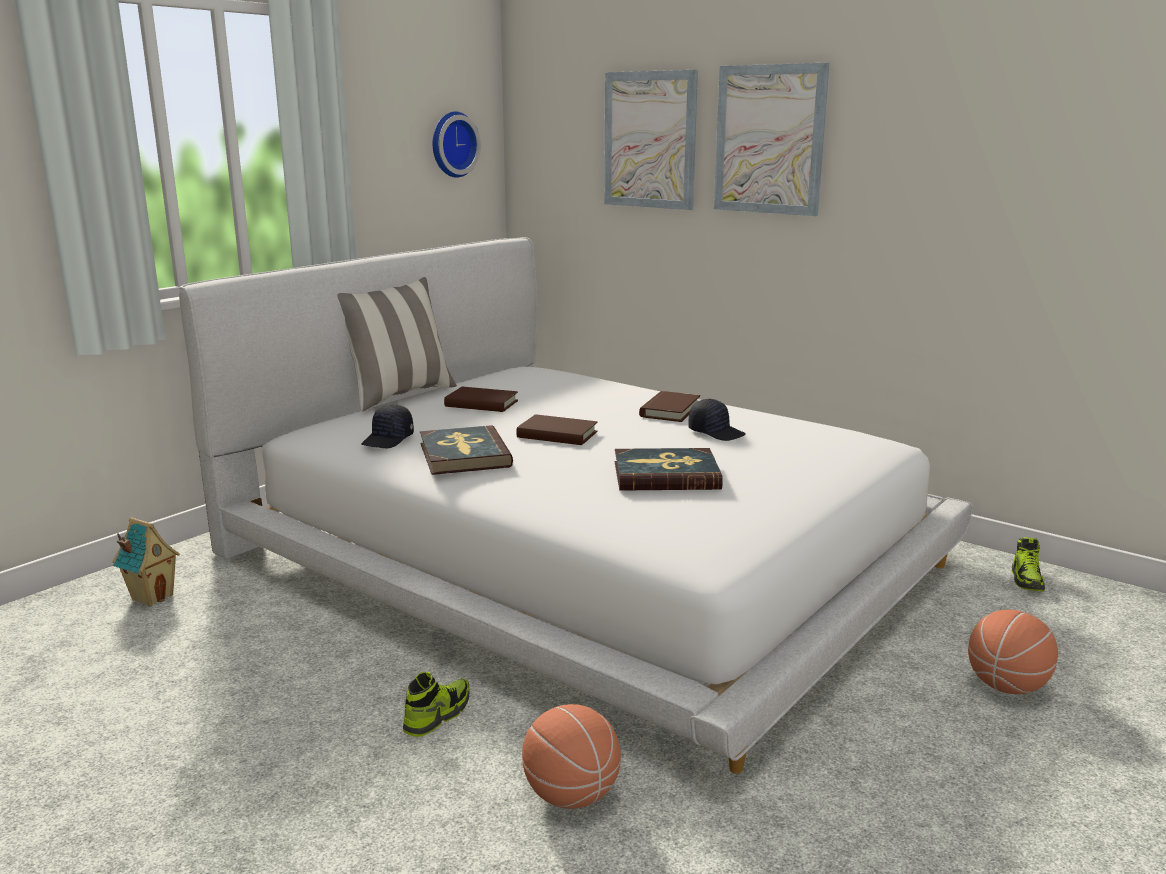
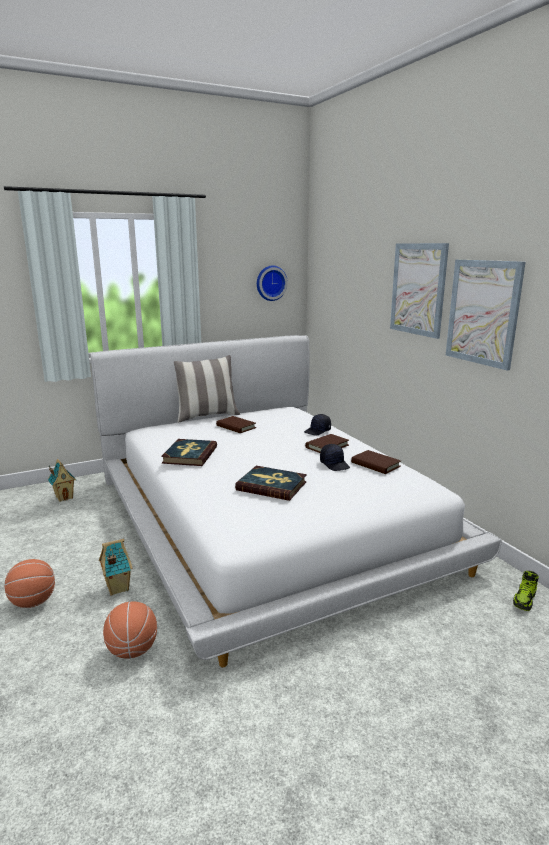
camera: 25 degrees right, 0 degrees up
black cap [362,404,414,448] -> black cap moved to [304,414,331,436]
shoe [403,672,469,737] -> toy house [99,539,132,596]
brown book [516,414,597,445] -> brown book moved to [351,450,401,474]
picture [604,70,698,210] -> picture moved to [446,259,526,371]
basketball [968,610,1058,694] -> basketball moved to [5,559,55,608]

